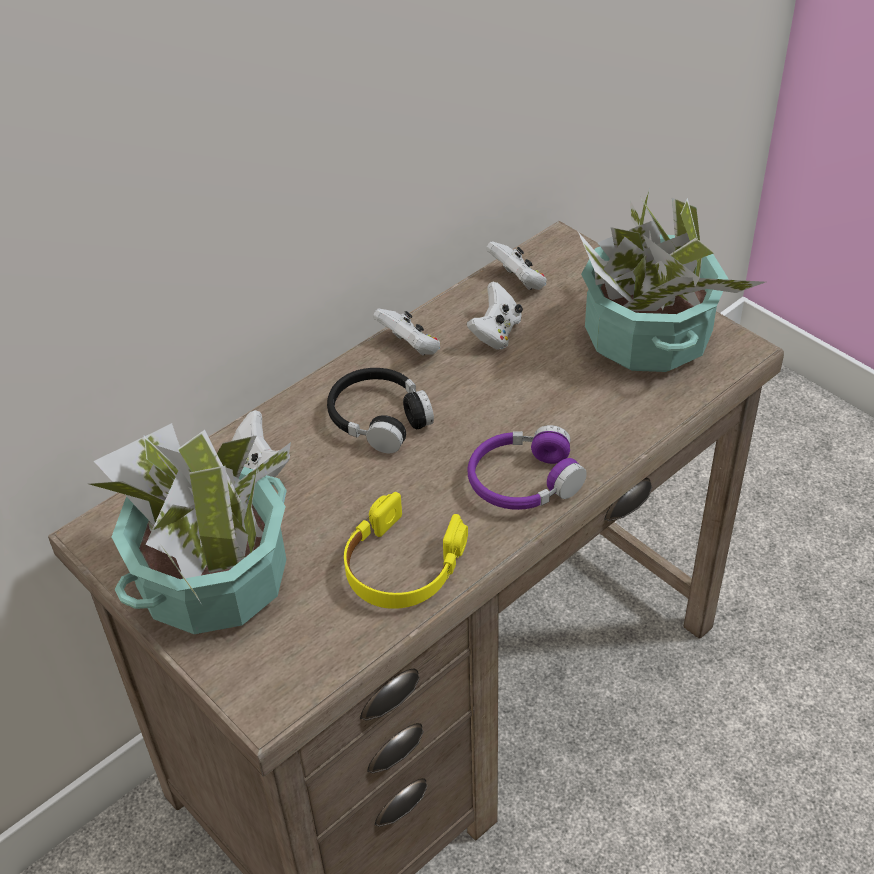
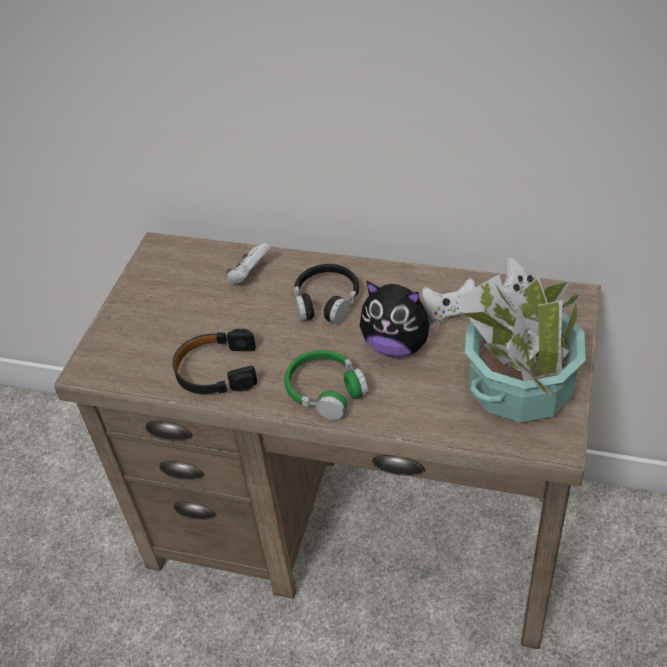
camera: 60 degrees right, 0 degrees up
potted plant [89,423,291,634] -> none
yellow headphones [344,492,468,609] -> black headphones [173,329,257,394]
white game controller [373,309,440,356] -> none
purple headphones [468,425,587,510] -> green headphones [284,350,368,420]
none -> plush toy [360,281,441,358]

